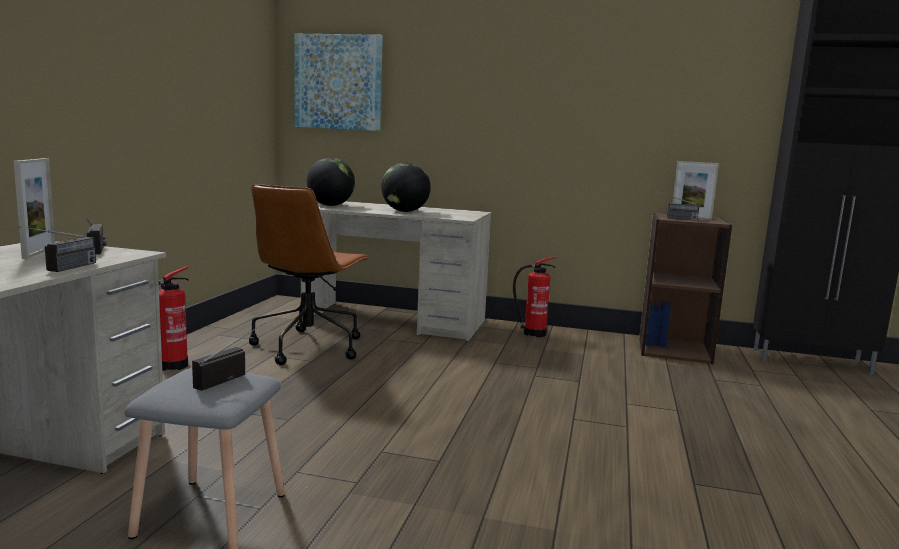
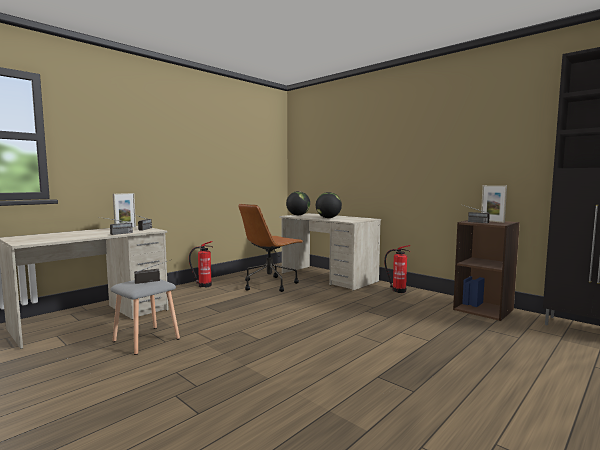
camera: 30 degrees right, 5 degrees down
picture [294,34,383,131] -> none

